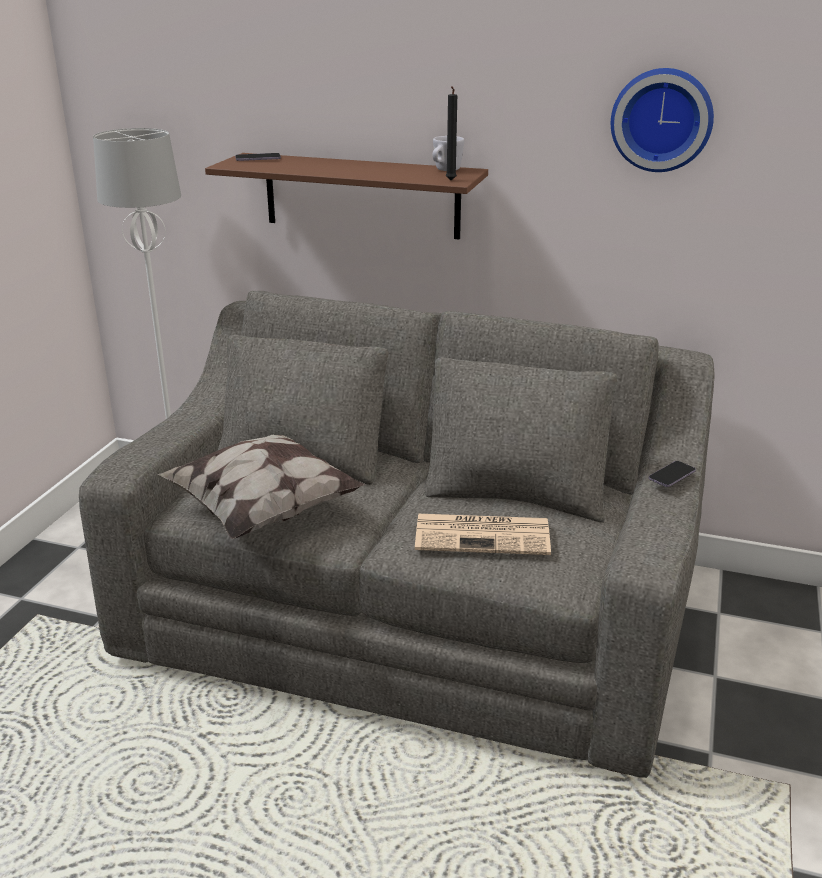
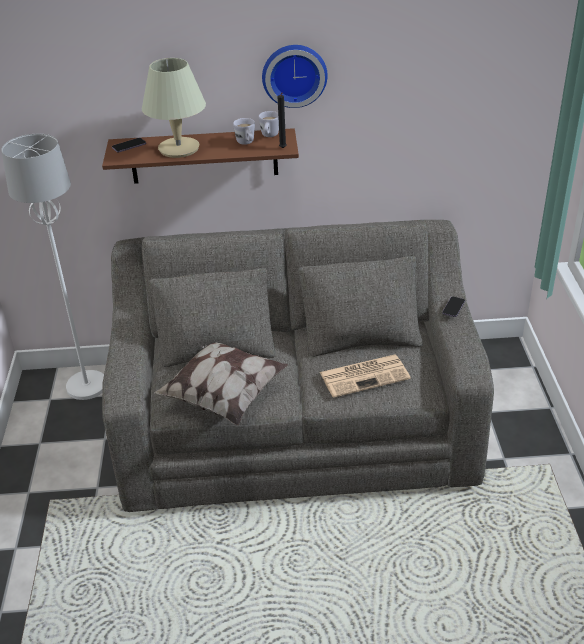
camera: 20 degrees left, 10 degrees up
wall clock [611,68,714,172] -> wall clock moved to [262,45,328,108]
none -> beige table lamp [142,58,206,158]
none -> white mug [233,118,255,145]

